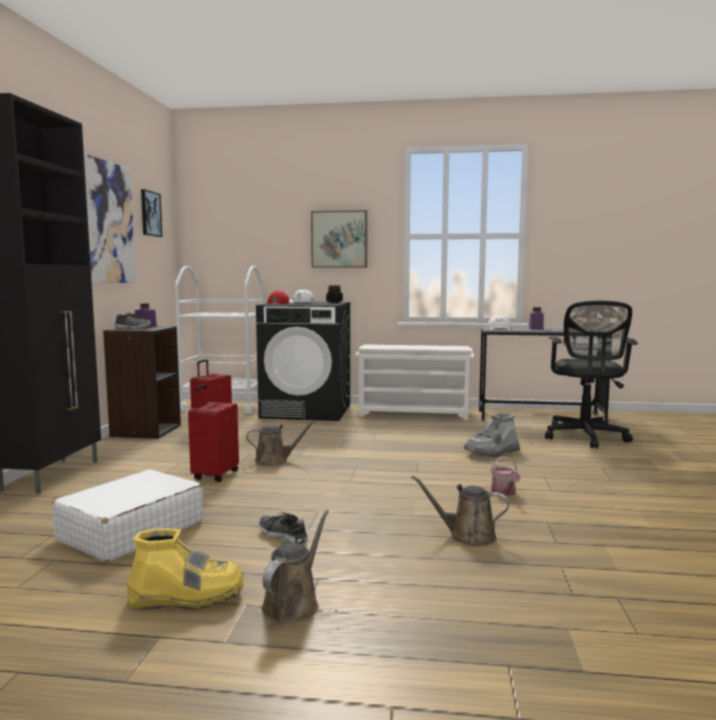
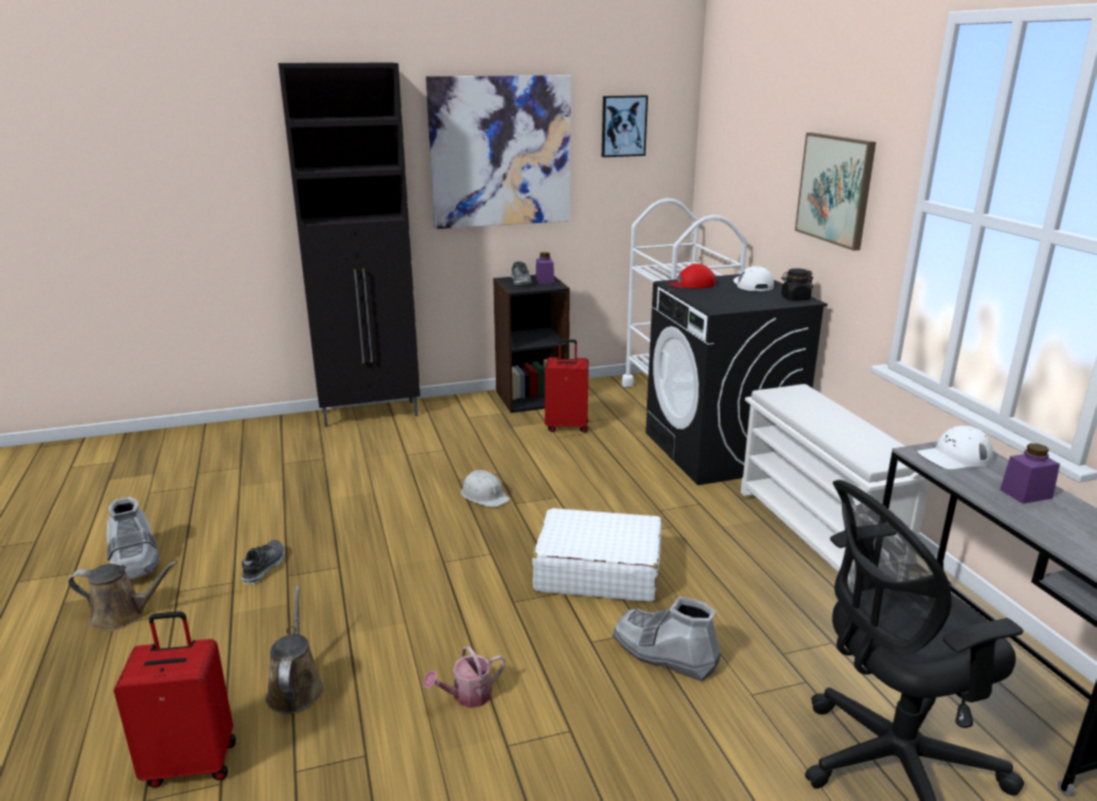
camera: 65 degrees right, 15 degrees up
white suitcase [52,469,203,562] -> white suitcase moved to [532,508,661,602]
yellow boot [126,528,243,609] -> grey boot [107,497,160,580]
red suitcase [188,385,239,482] -> red suitcase moved to [114,611,236,788]
brown watering can [246,420,316,466] -> white hard hat [461,470,510,507]

